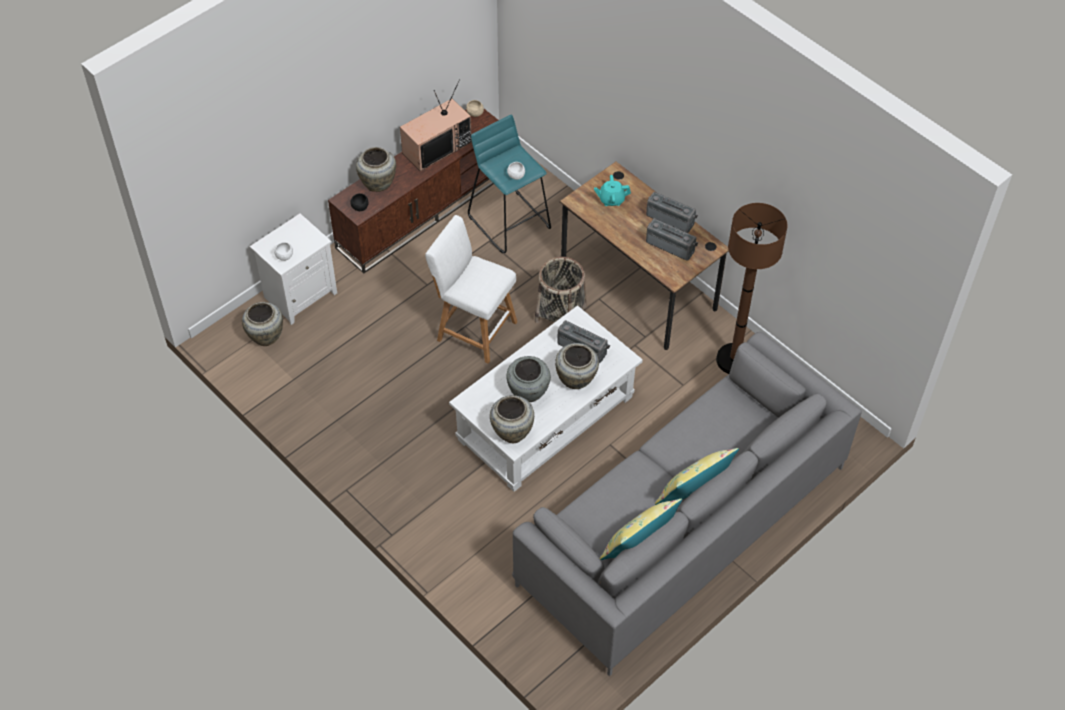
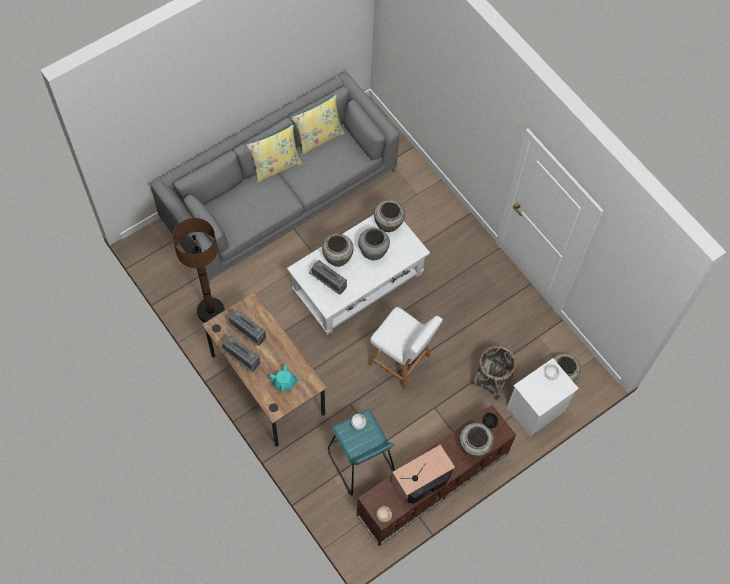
camera: 175 degrees left, 10 degrees up
basket [535,257,586,323] -> basket moved to [471,346,516,401]

